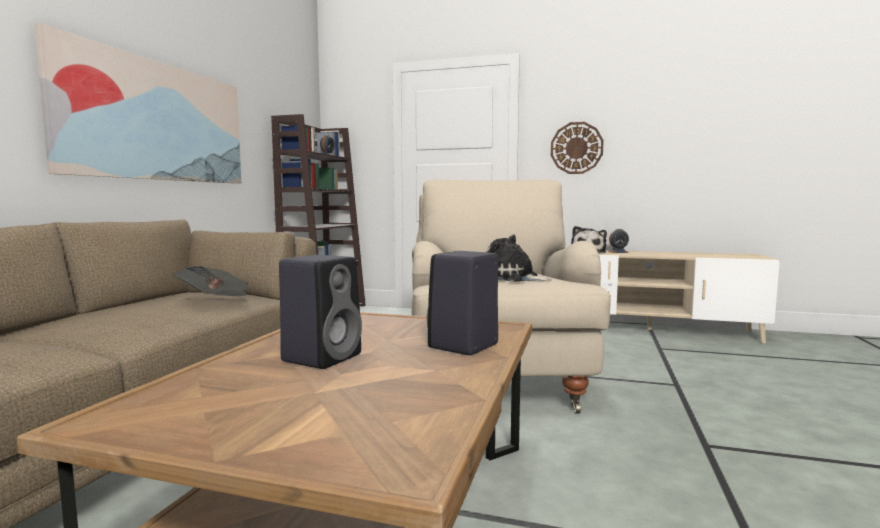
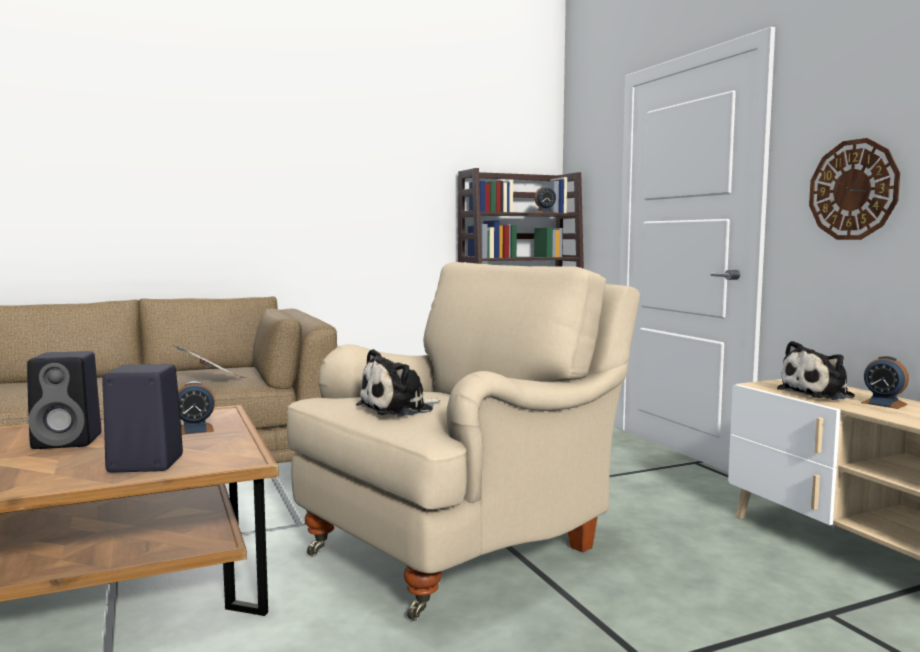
camera: 50 degrees right, 0 degrees up
picture [34,23,242,184] -> none
plush toy [486,234,552,282] -> plush toy turned 120 degrees counterclockwise [356,349,440,417]
none -> alarm clock [178,381,215,435]

